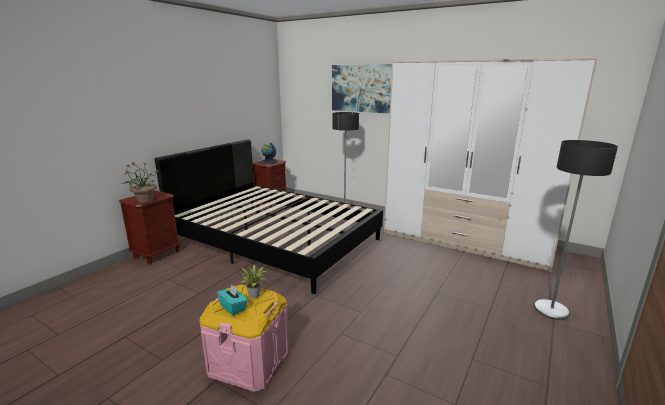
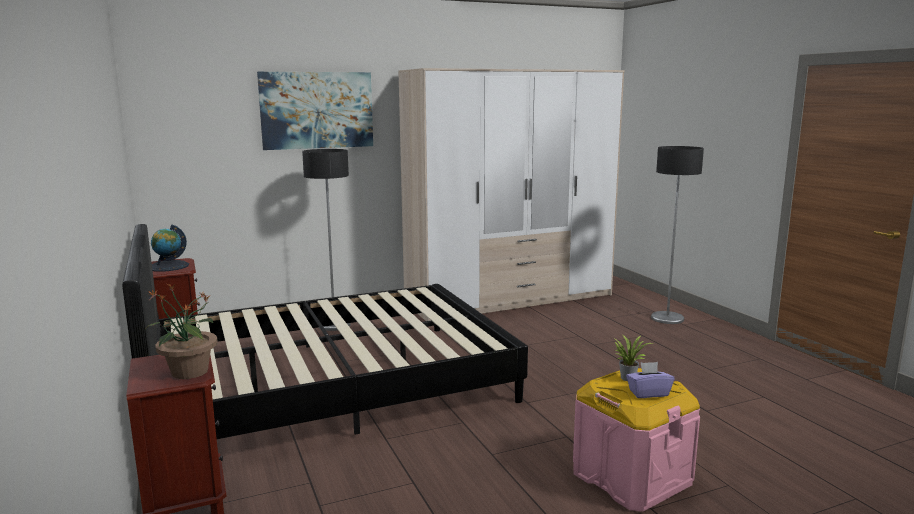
camera: 55 degrees left, 5 degrees down
turquoise tissue box [217,284,248,315] -> purple tissue box [626,362,674,398]

